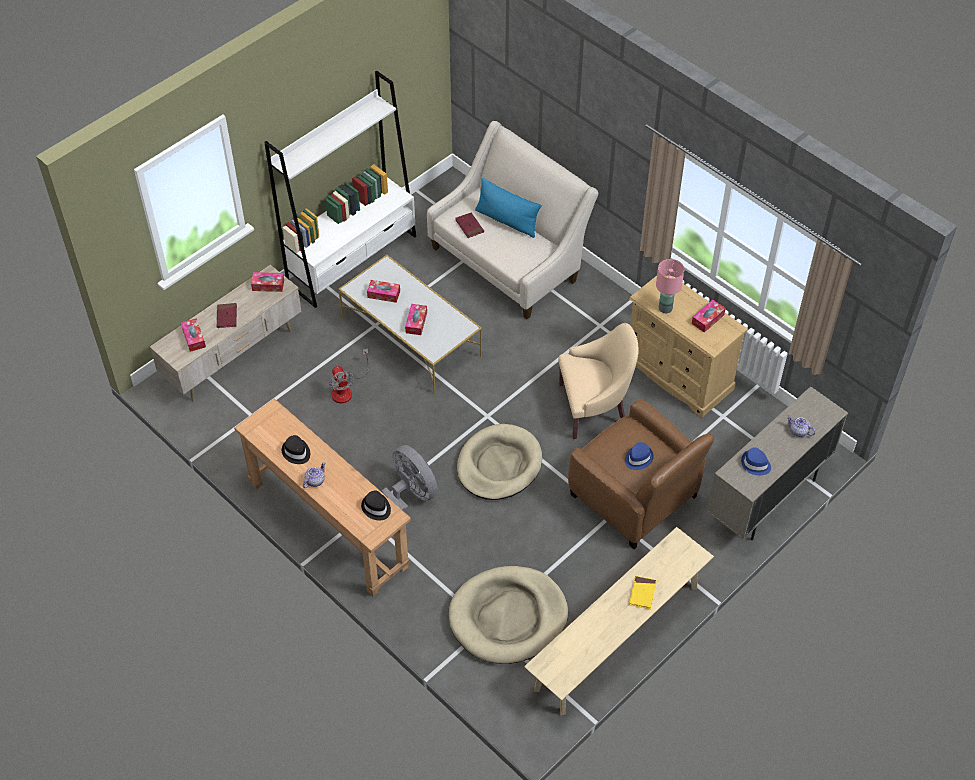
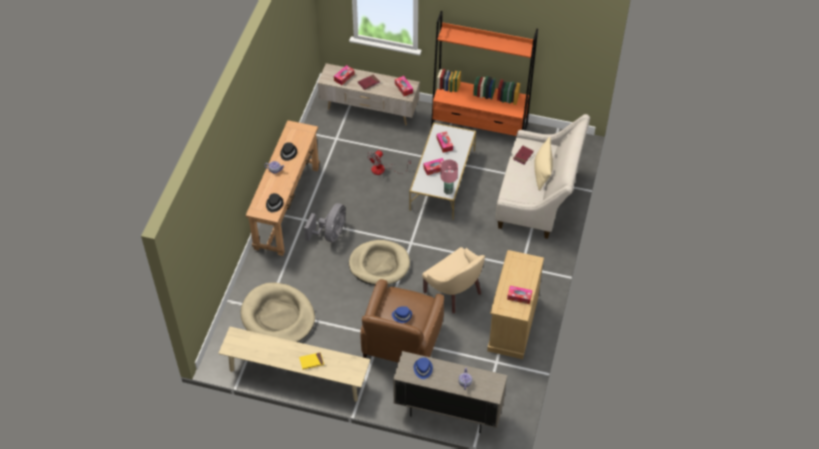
camera: 60 degrees right, 0 degrees up
white bookcase [264,71,416,308] -> orange bookcase [431,11,538,136]
blue pillow [475,178,542,238] -> beige pillow [534,137,553,191]
pink table lamp [656,259,684,313] -> pink table lamp moved to [441,160,458,195]

